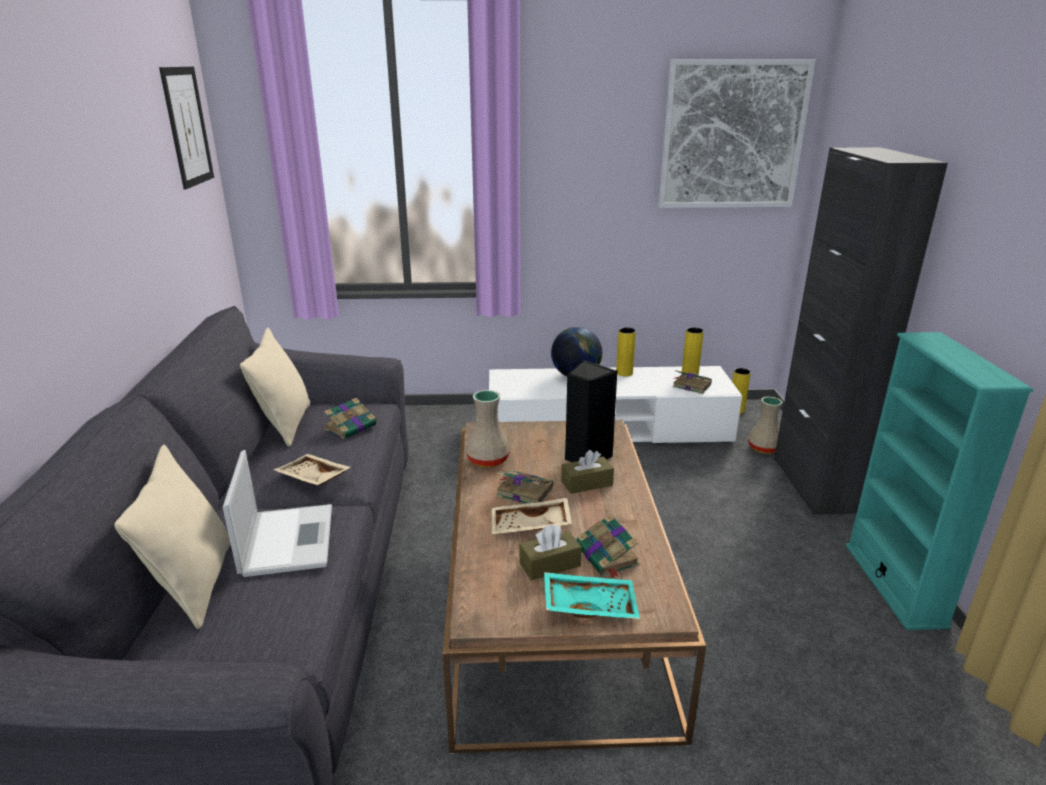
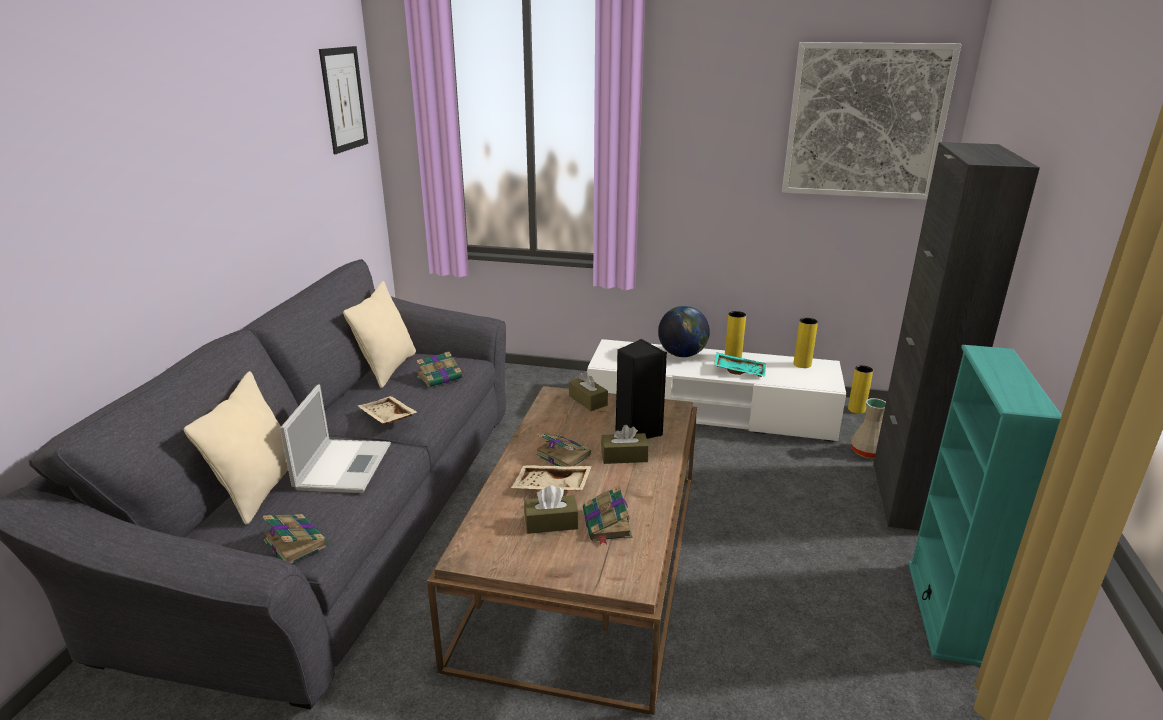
camera: 15 degrees right, 0 degrees up
beige vase [466,390,510,468] -> none
turquoise tray [544,572,640,619] -> turquoise tray moved to [714,353,766,377]
book [673,370,712,394] -> book moved to [263,514,328,564]
none -> brown tissue box [569,371,608,411]

